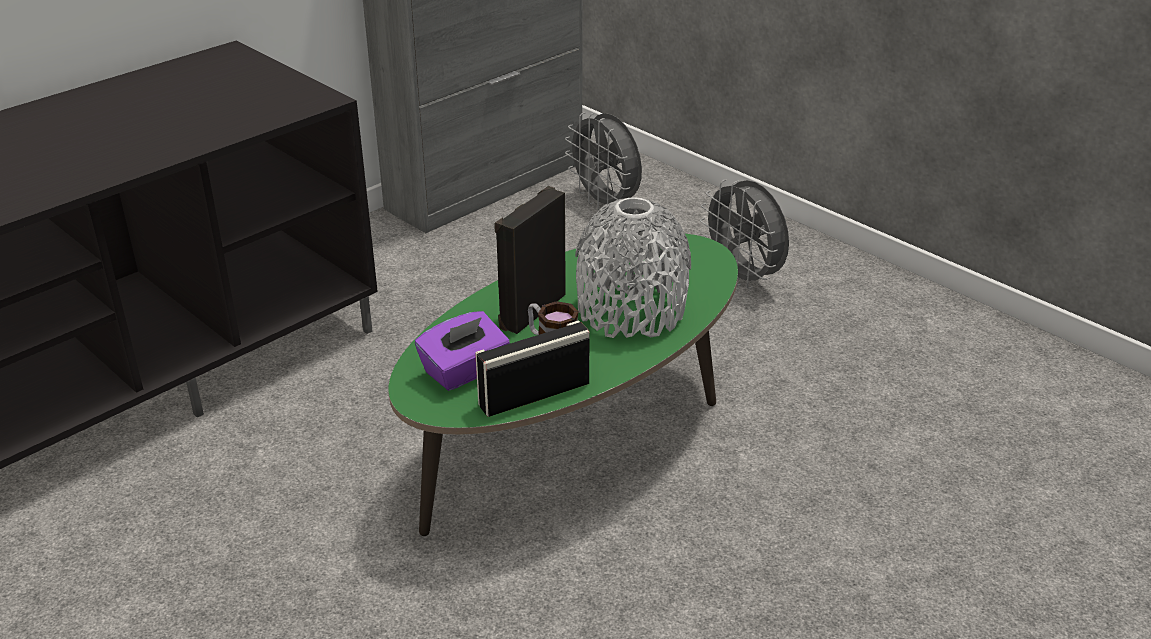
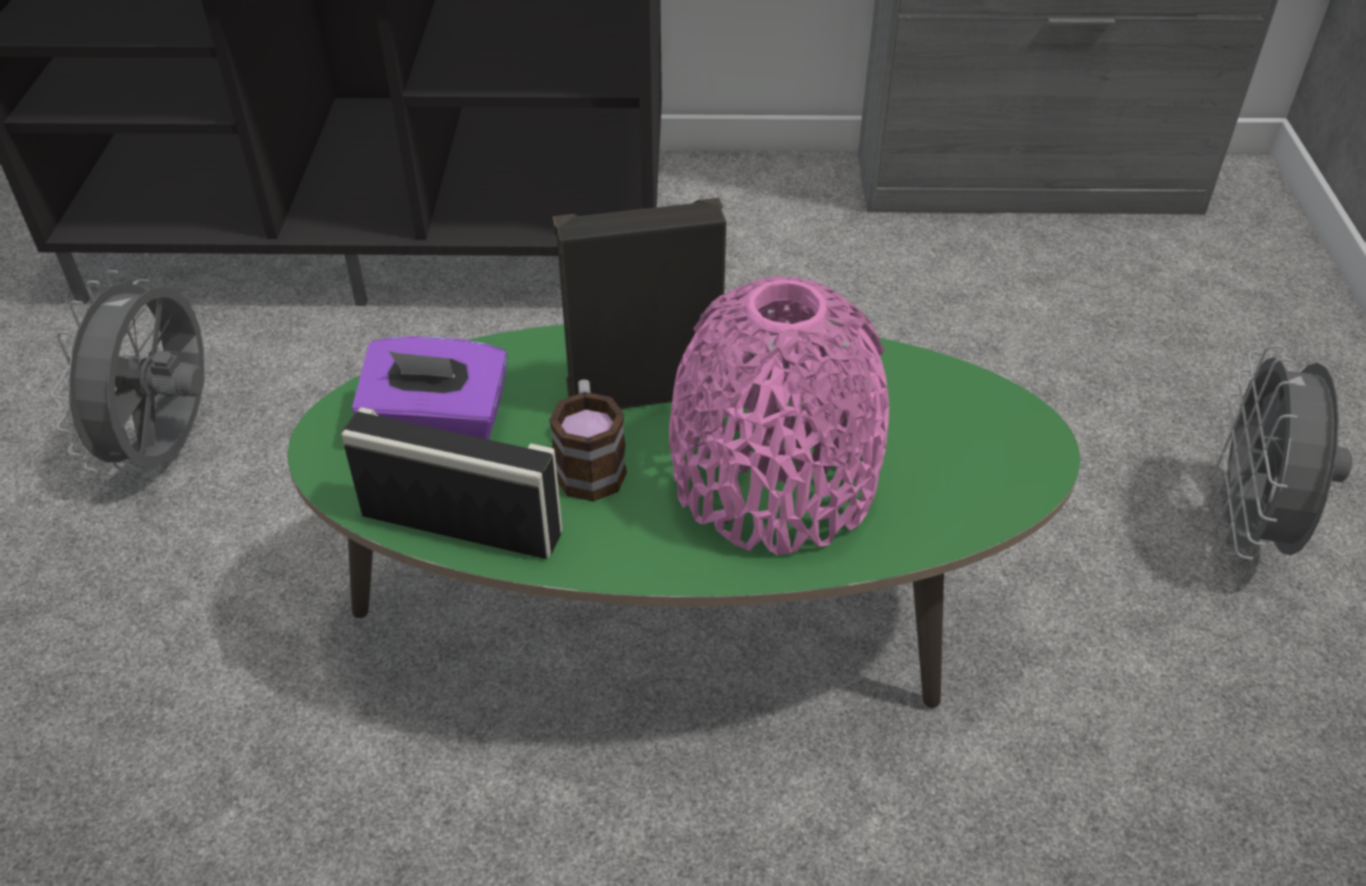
camera: 45 degrees right, 10 degrees up
grey fan [565,112,642,210] -> grey fan moved to [50,270,204,471]
grey vase [575,197,691,338] -> pink vase [669,275,889,555]

